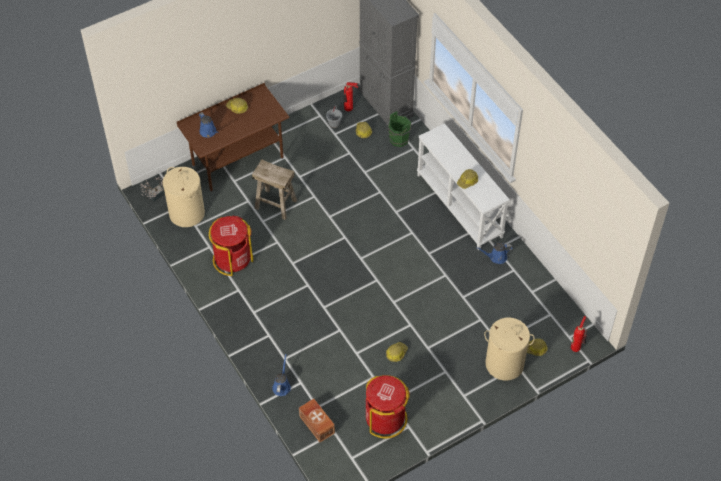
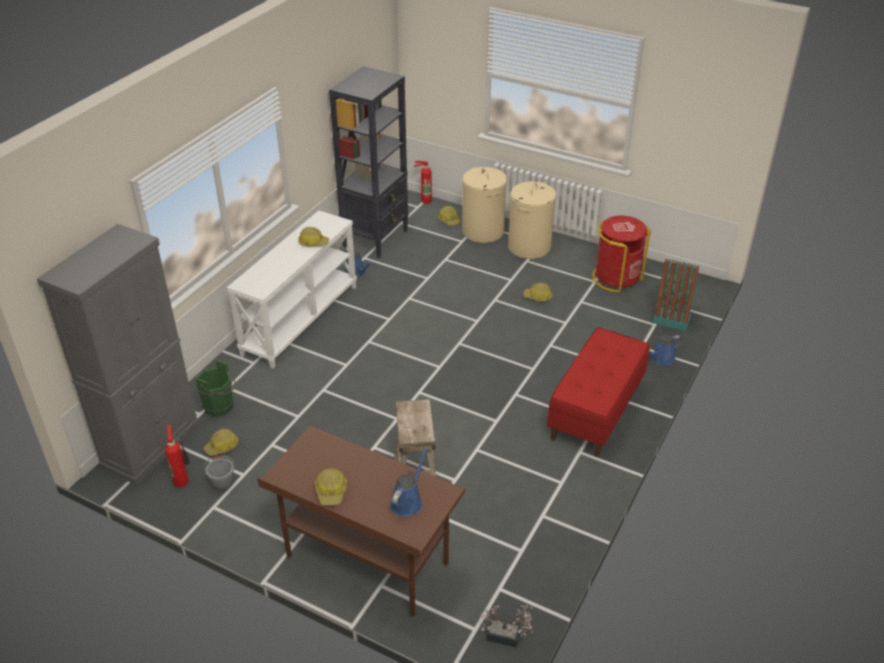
camera: 120 degrees left, 15 degrees down
beige laundry basket [162,167,205,227] -> beige laundry basket moved to [508,182,556,259]
red trash can [209,215,253,276] -> none
brown storage box [299,398,335,442] -> turquoise trash can [653,259,699,331]
none -> black bookcase [329,66,409,258]
none -> red bench [547,327,650,457]

